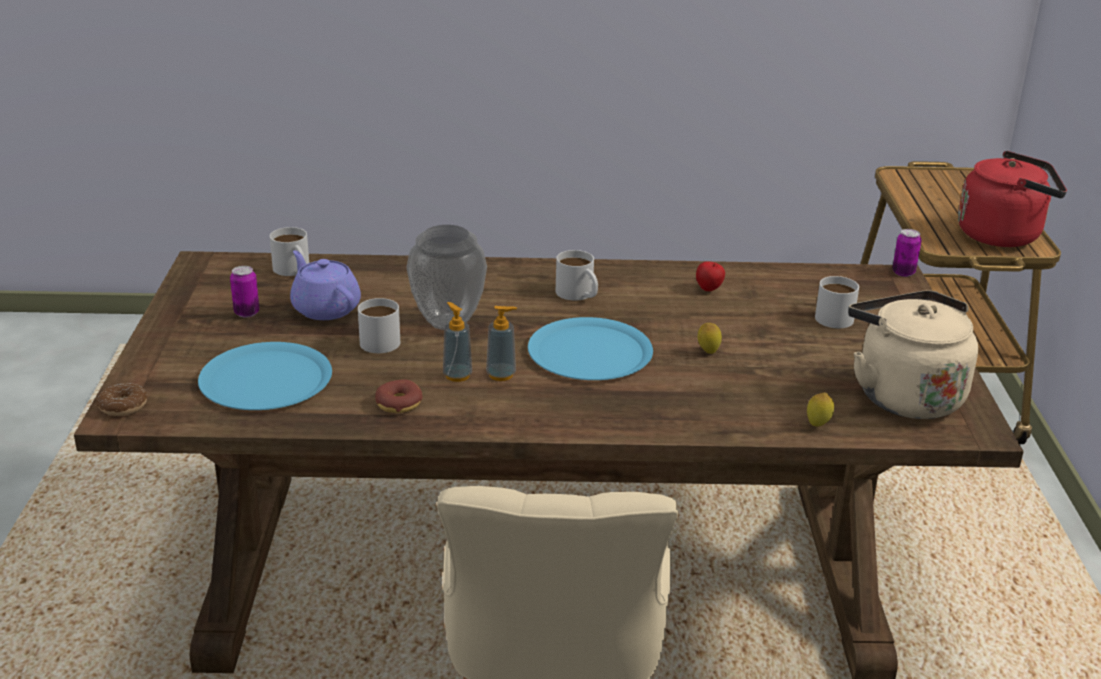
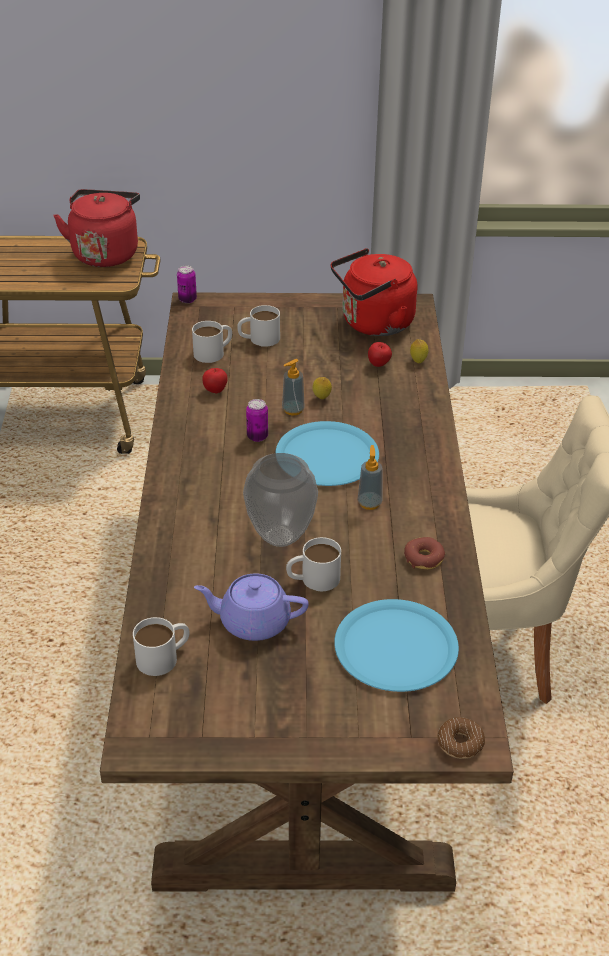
camera: 90 degrees left, 10 degrees up
can [230,266,259,318] -> can moved to [246,399,268,442]
purple teapot [290,250,361,320] -> purple teapot turned 45 degrees clockwise [194,573,309,641]
soap dispenser [443,302,472,382] -> soap dispenser moved to [282,359,305,415]
white mug [556,250,598,301] -> white mug moved to [192,321,232,363]
beige kettle [848,291,978,419] -> red kettle [331,248,418,336]
none -> apple [368,342,392,367]

